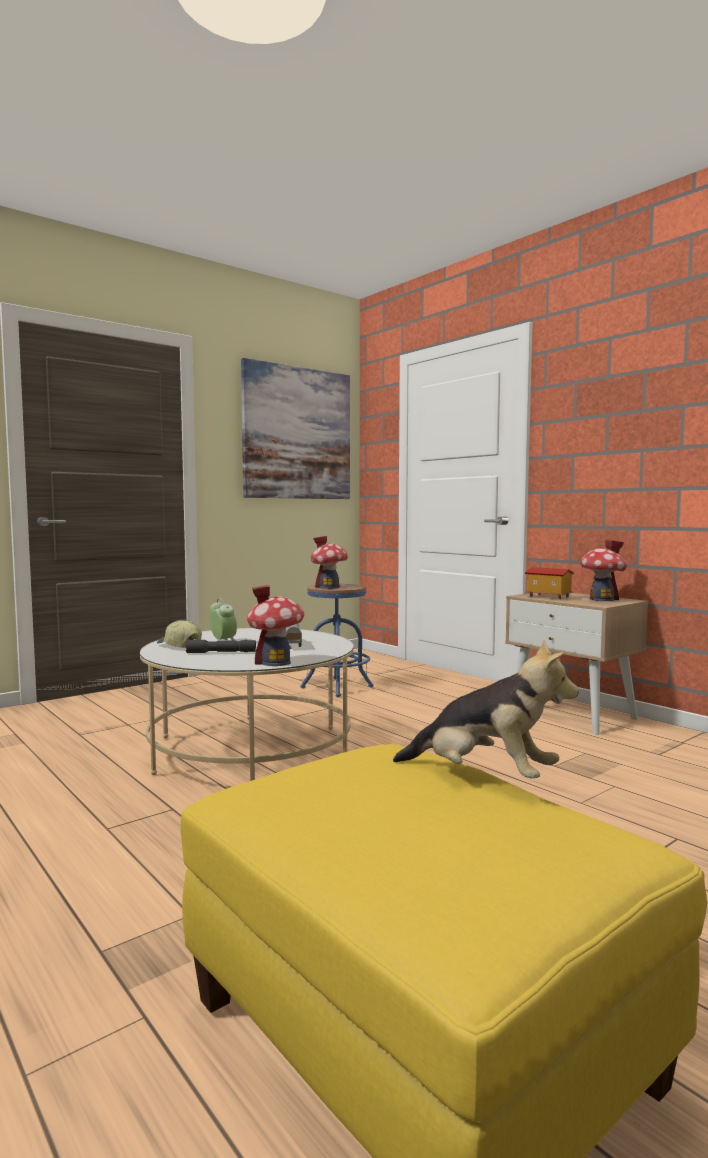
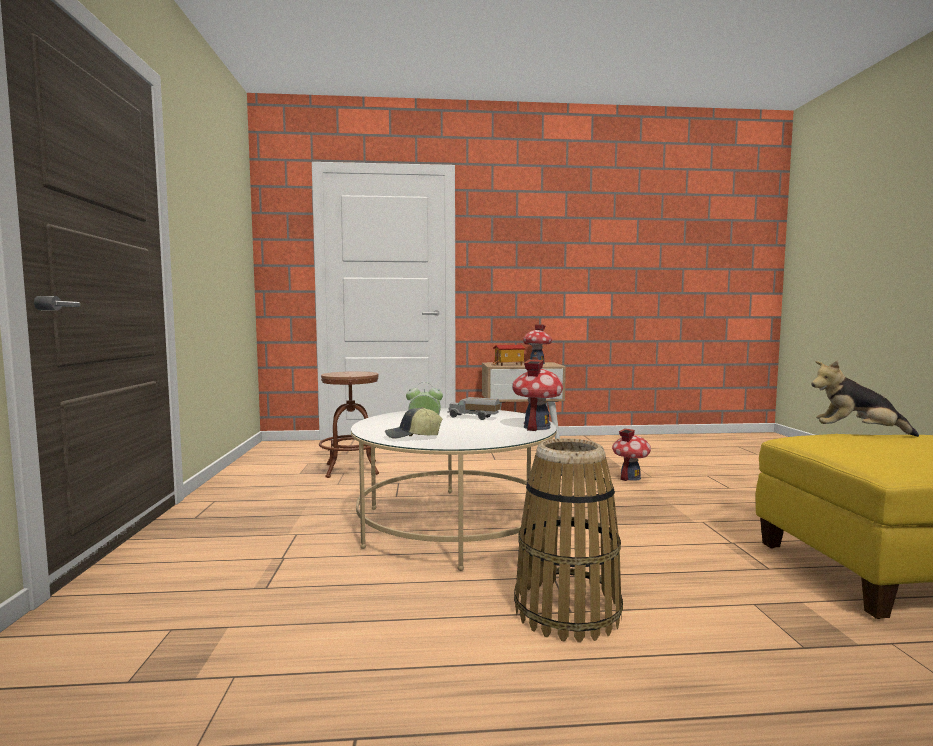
camera: 55 degrees left, 0 degrees up
grey flashlight [186,640,256,653] -> none
picture [241,358,350,499] -> none
blue stool [300,584,373,697] -> brown stool [319,371,379,478]
toy house [311,536,348,589] -> toy house moved to [612,428,651,481]
plush toy [393,639,579,779] -> plush toy turned 135 degrees counterclockwise [811,360,919,437]
none -> basket [514,438,623,642]

